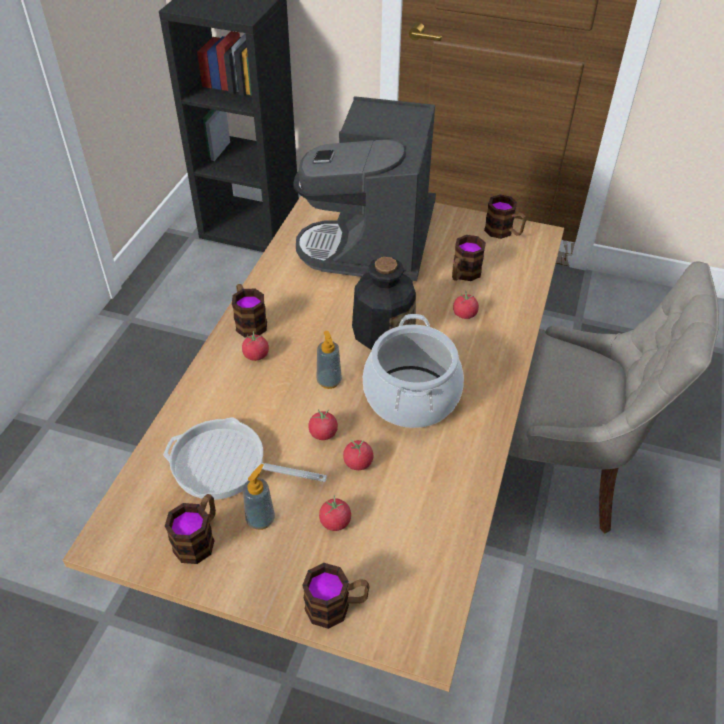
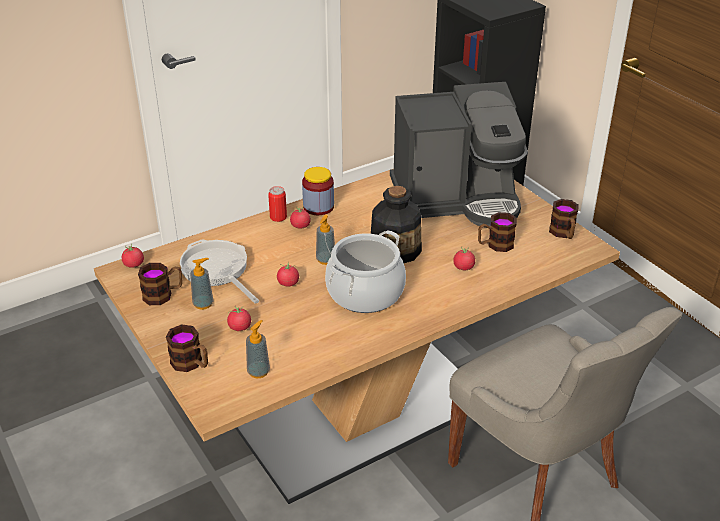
camera: 40 degrees right, 10 degrees down
mug [232,284,267,337] -> jar [302,167,334,215]
coffee machine [293,96,436,283] -> coffee machine turned 150 degrees counterclockwise [390,82,528,228]
tomato [343,439,373,470] -> tomato moved to [122,244,144,268]
none -> soap dispenser [246,320,270,378]
none -> can [268,186,287,222]

